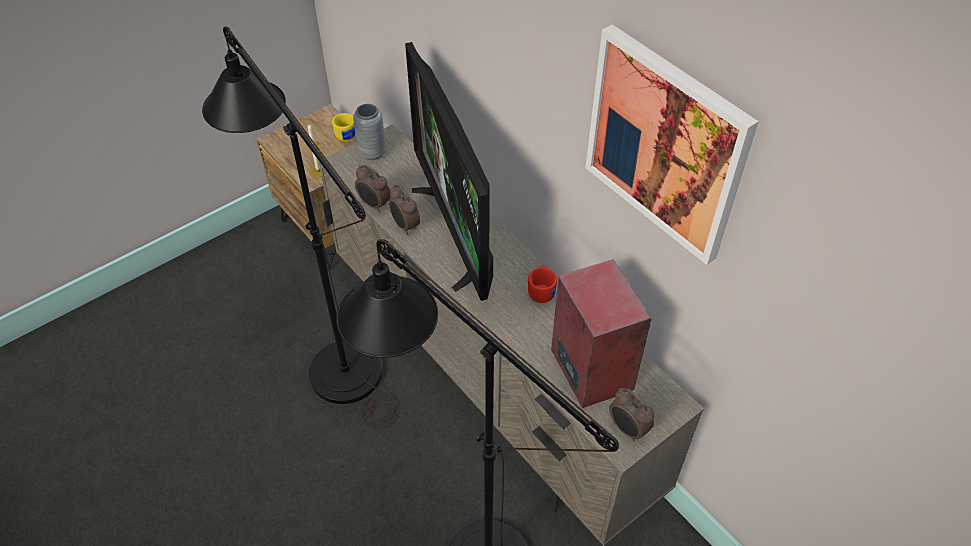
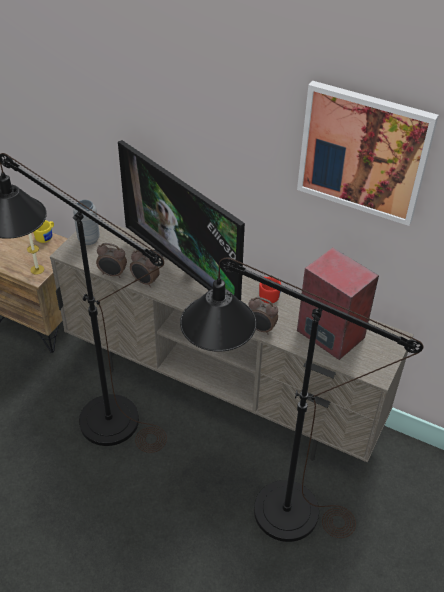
camera: 25 degrees left, 5 degrees down
alarm clock [609,388,654,442] -> alarm clock moved to [248,297,278,335]

